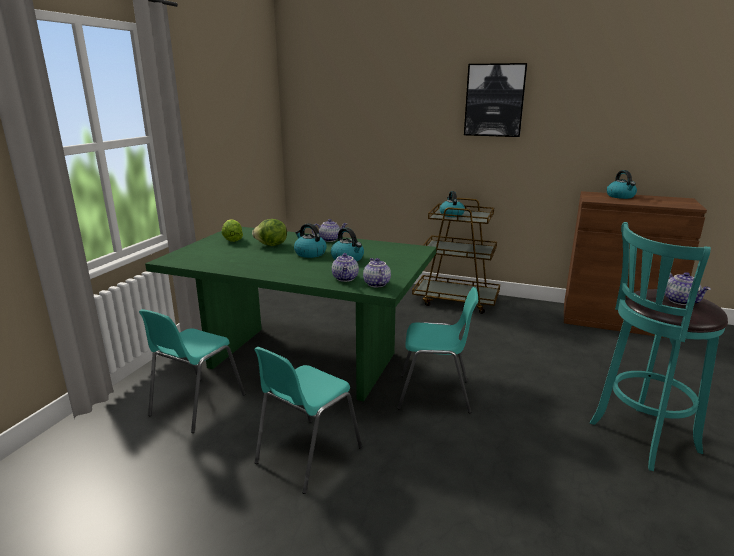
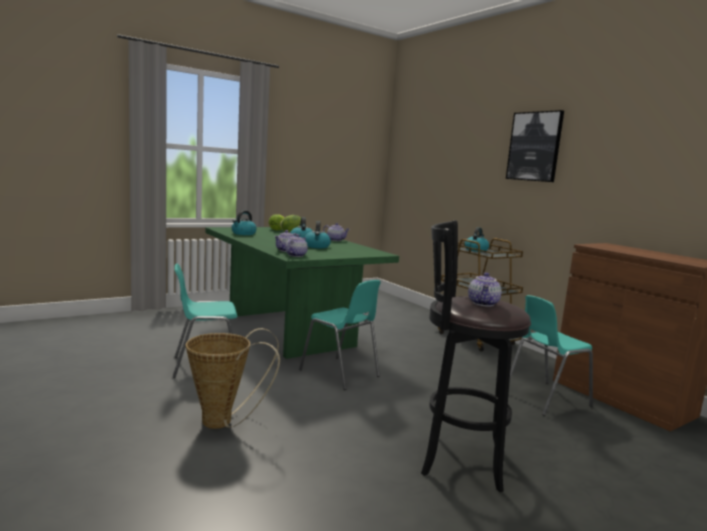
camera: 35 degrees right, 10 degrees down
turquoise chair [139,309,245,433] -> turquoise chair moved to [509,295,593,416]
turquoise stool [590,222,728,471] -> black stool [421,221,531,492]
kettle [607,170,637,199] -> kettle moved to [232,210,257,235]
none -> basket [185,328,280,429]

